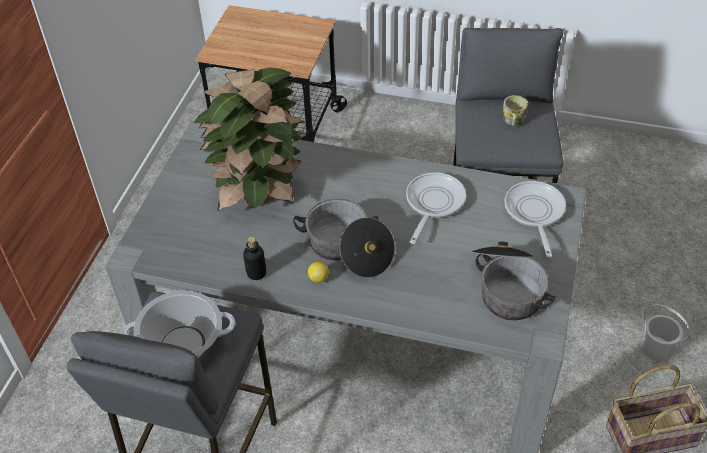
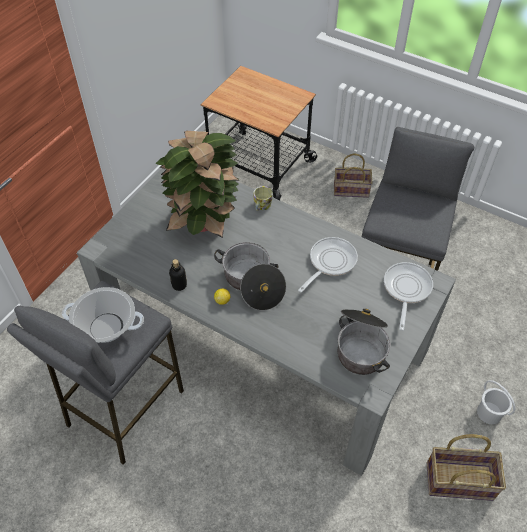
camera: 15 degrees right, 5 degrees up
mug [503,95,528,127] -> mug moved to [253,186,273,211]
none -> basket [334,153,372,198]

